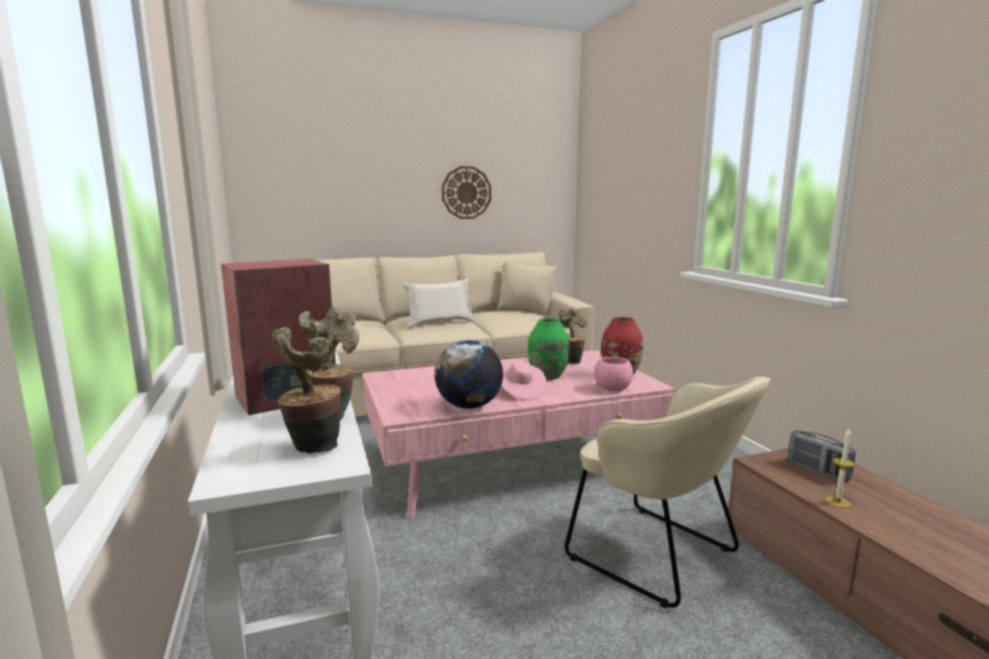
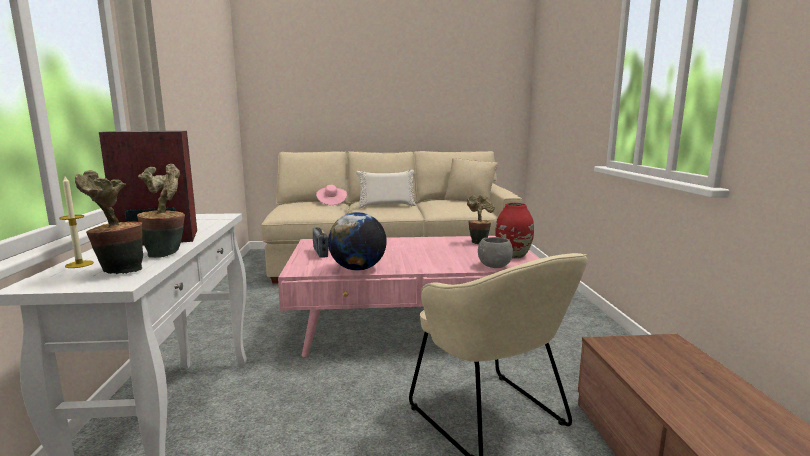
camera: 15 degrees right, 0 degrees up
wall clock [442,166,491,219] -> none
pink hat [501,361,547,400] -> pink hat moved to [316,185,347,205]
green vase [528,318,570,380] -> none
pink bowl [594,357,633,392] -> grey bowl [478,237,513,268]
radio [788,430,856,482] -> radio moved to [313,227,328,258]
candle [826,428,855,508] -> candle moved to [59,176,94,268]

